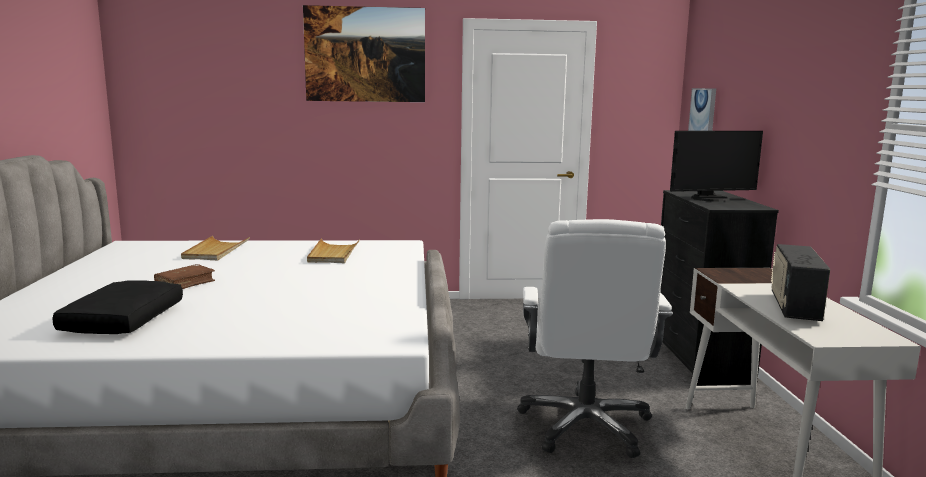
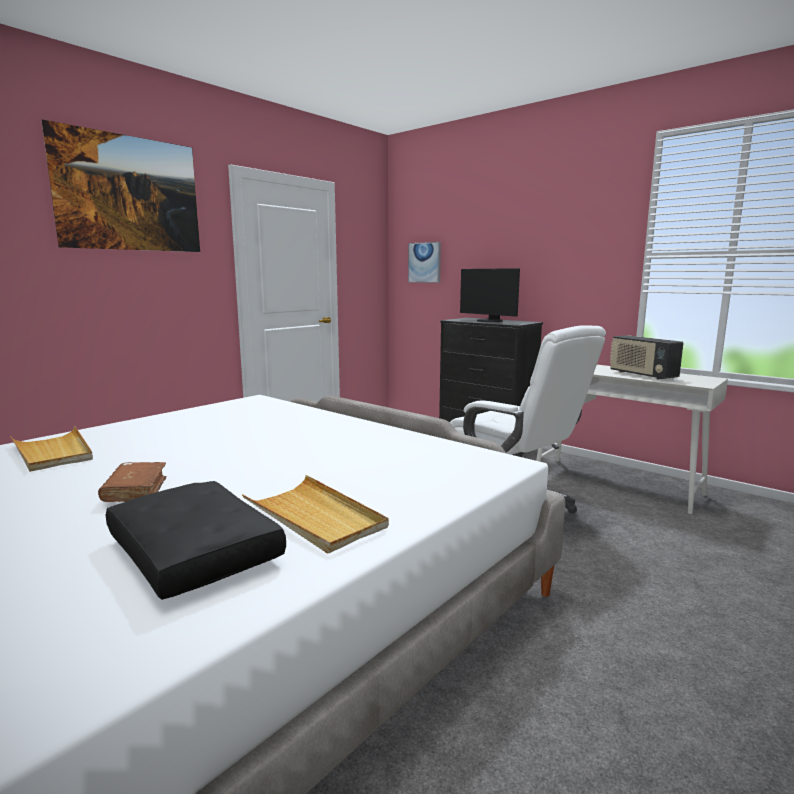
camera: 45 degrees left, 0 degrees up
beige tray [307,238,360,263] -> beige tray moved to [242,475,389,554]
monitor [670,131,763,202] -> monitor turned 105 degrees clockwise [460,268,520,322]

